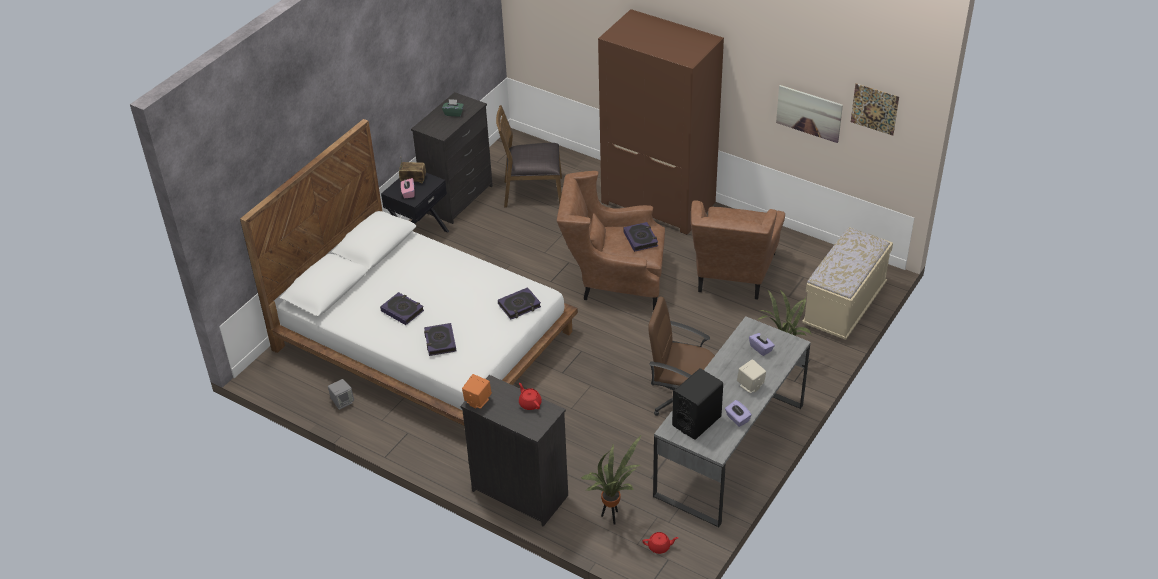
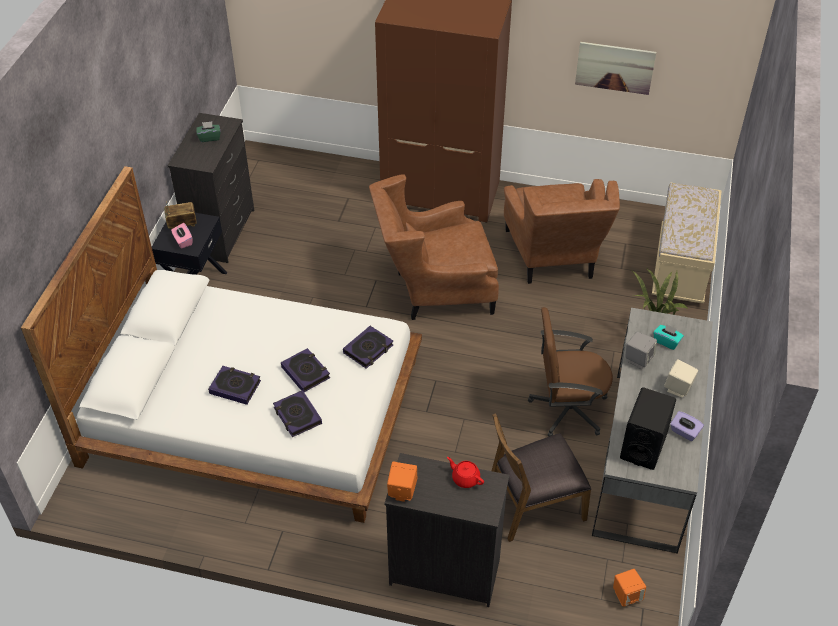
camera: 20 degrees left, 5 degrees up
grey speaker [328,379,354,410] -> grey speaker moved to [625,332,657,369]
brown chair [496,105,562,207] -> brown chair moved to [492,413,591,542]
potted plant [581,436,641,525] -> none
book [623,222,658,252] -> book moved to [281,348,330,392]
red teapot [642,532,679,554] -> orange speaker [613,569,646,606]
purple tissue box [749,332,775,356] -> turquoise tissue box [653,324,684,350]
picture [851,84,899,135] -> none

